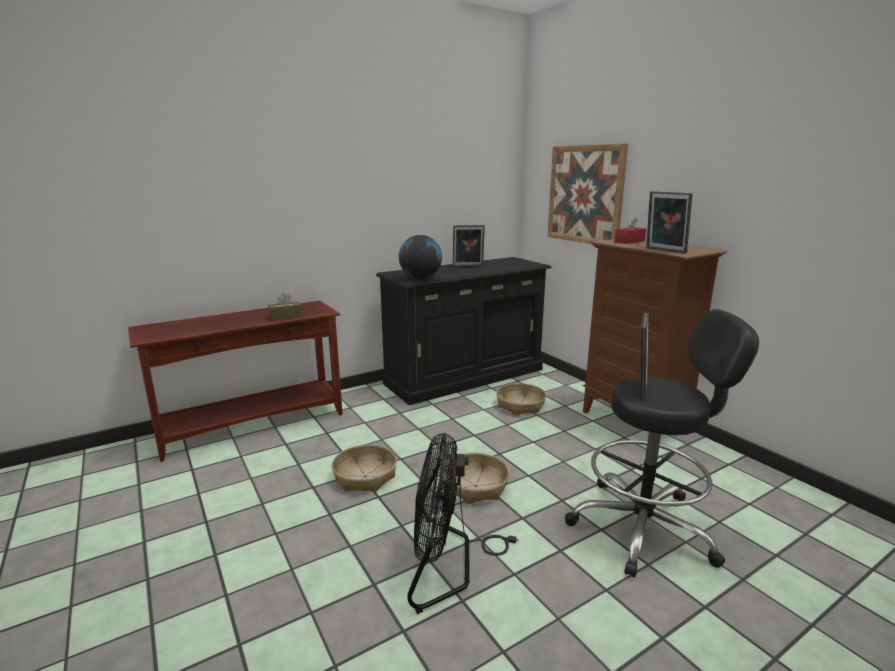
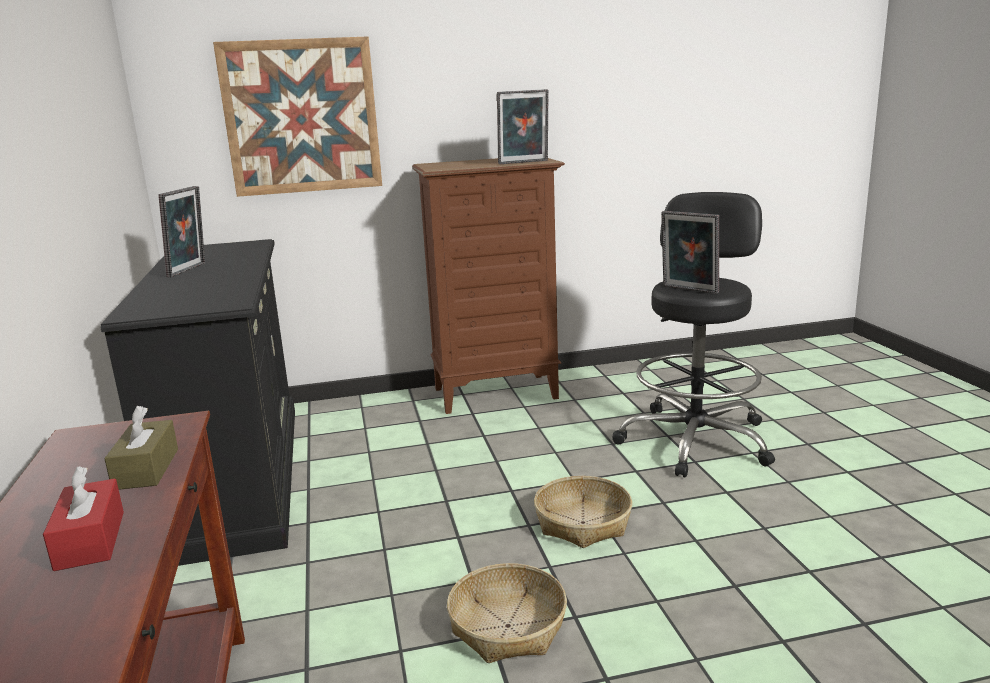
camera: 70 degrees left, 0 degrees up
globe [399,235,442,280] -> none
black fan [407,432,519,614] -> none
basket [496,383,546,415] -> none
red tissue box [614,216,646,244] -> red tissue box moved to [43,466,124,571]

